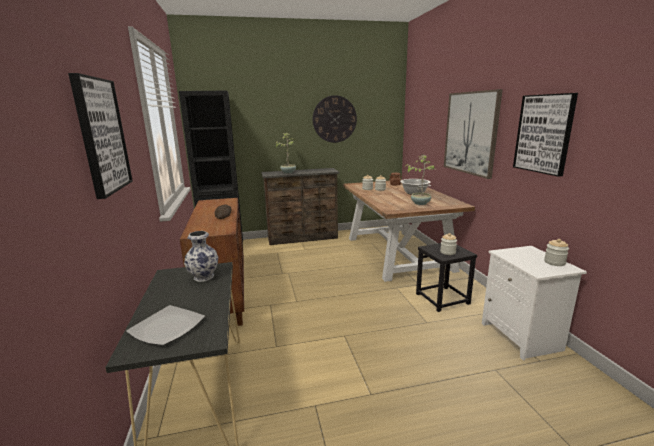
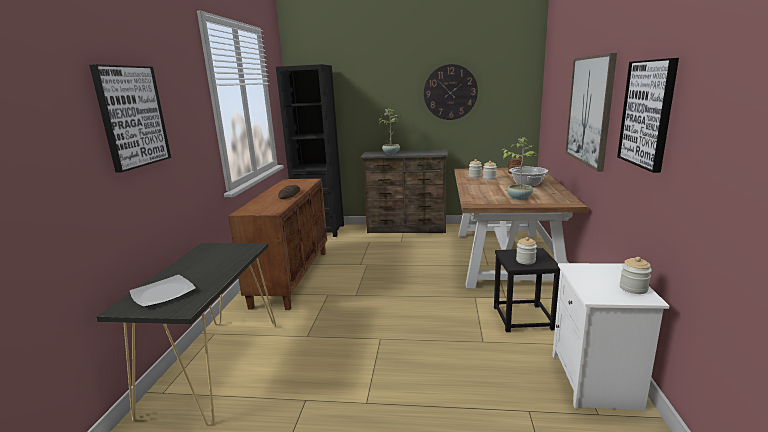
camera: 20 degrees right, 0 degrees up
vase [184,231,218,282] -> none

